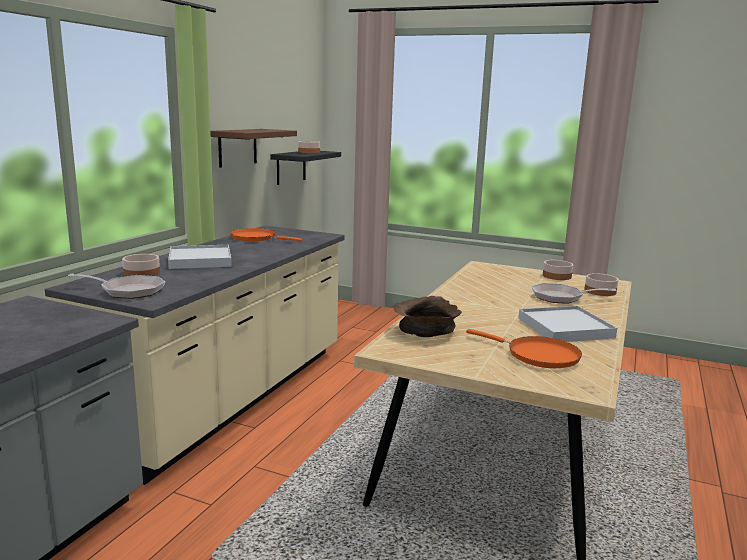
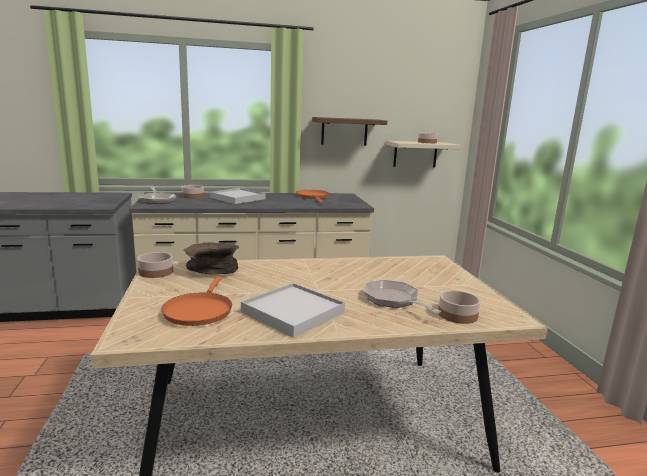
camera: 55 degrees right, 0 degrees up
black shelf [270,151,341,185] -> beige shelf [386,141,461,167]
bowl [543,260,573,280] -> bowl moved to [137,252,173,278]

